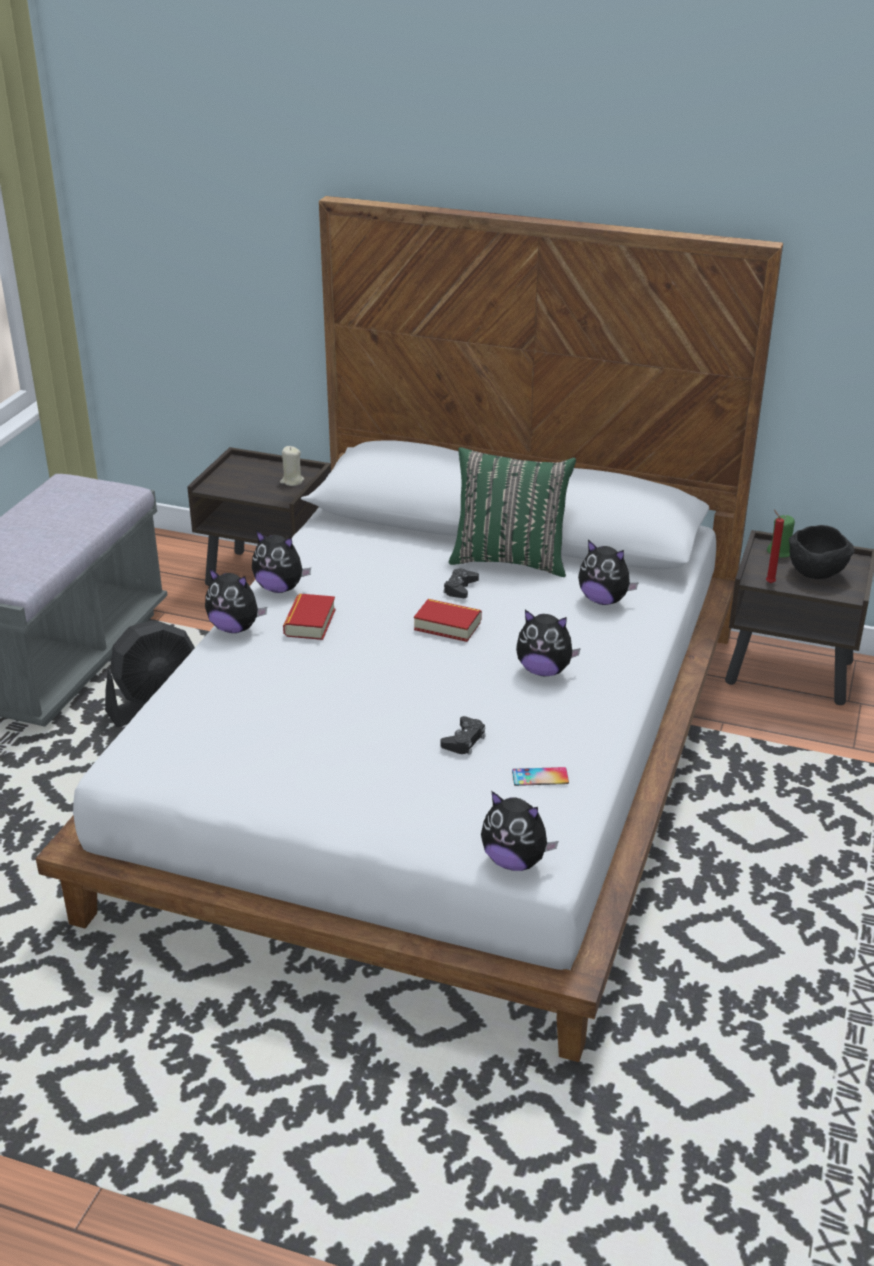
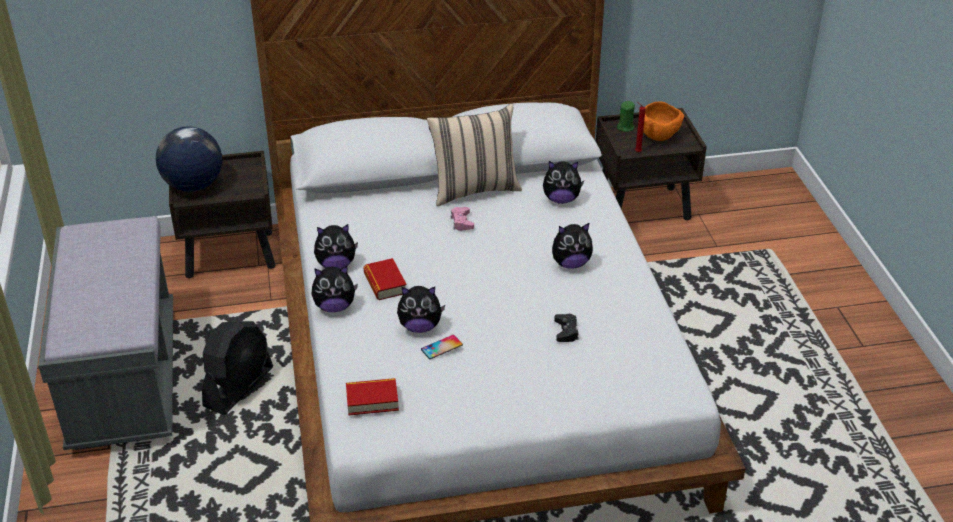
camera: 30 degrees left, 5 degrees up
beige candle [280,446,304,486] -> none
book [414,599,482,642] -> book moved to [346,378,399,416]
black game controller [443,568,479,598] -> pink game controller [451,207,474,231]
green pillow [449,447,576,577] -> beige pillow [427,103,522,206]
plush toy [481,791,558,871] -> plush toy moved to [397,286,445,333]
phone [512,767,569,786] -> phone moved to [421,335,463,359]
black bowl [789,525,855,579] -> orange bowl [643,102,684,141]
none -> globe [156,126,222,192]

